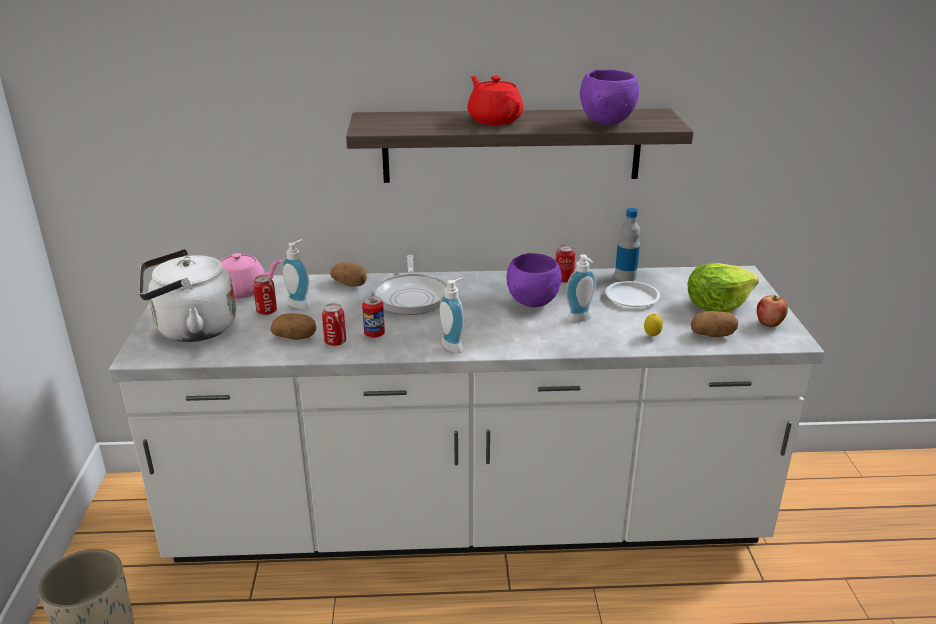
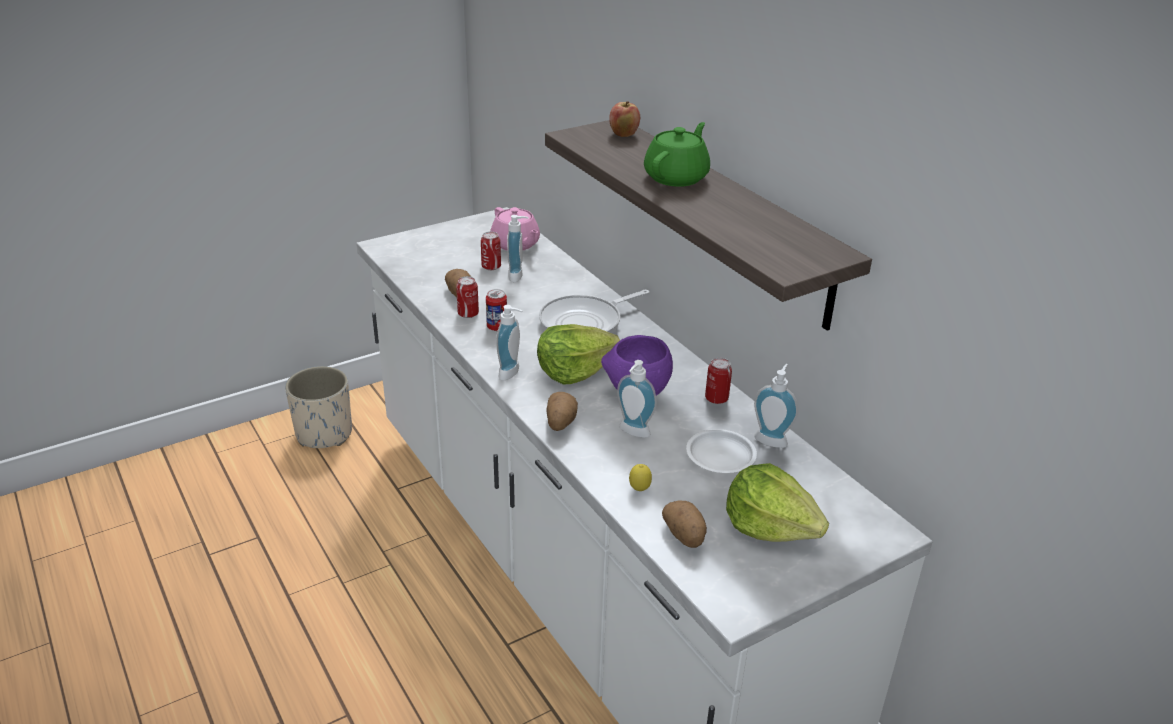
camera: 60 degrees right, 5 degrees up
white kettle [139,249,236,342] -> none
potato [330,262,367,286] -> potato moved to [546,392,578,431]
red teapot [467,76,523,125] -> green teapot [644,122,710,187]
purple bowl [580,69,639,125] -> none
bottle [615,208,640,281] -> soap dispenser [754,364,798,448]
apple [757,295,788,327] -> apple moved to [609,101,640,137]
none -> lettuce [537,324,620,385]

